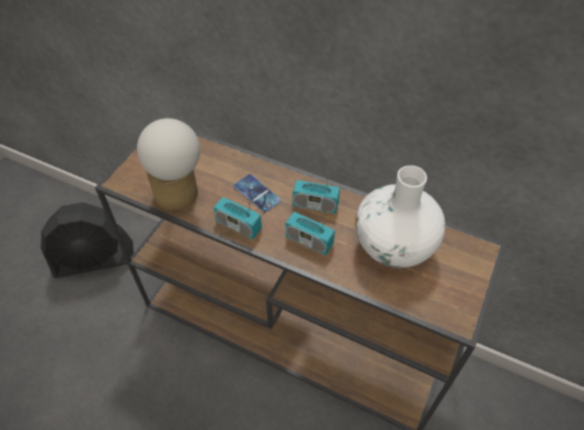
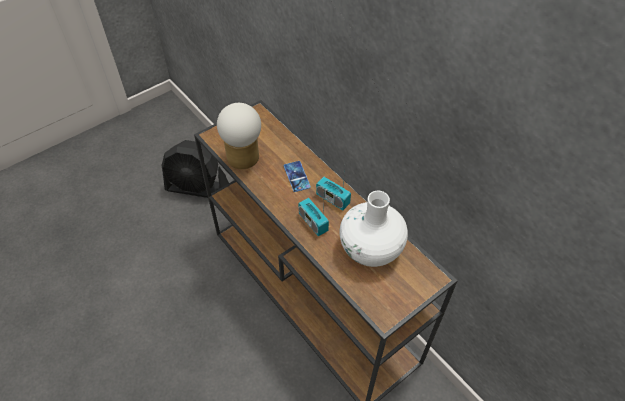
camera: 25 degrees right, 0 degrees up
radio [213,185,262,239] -> none

